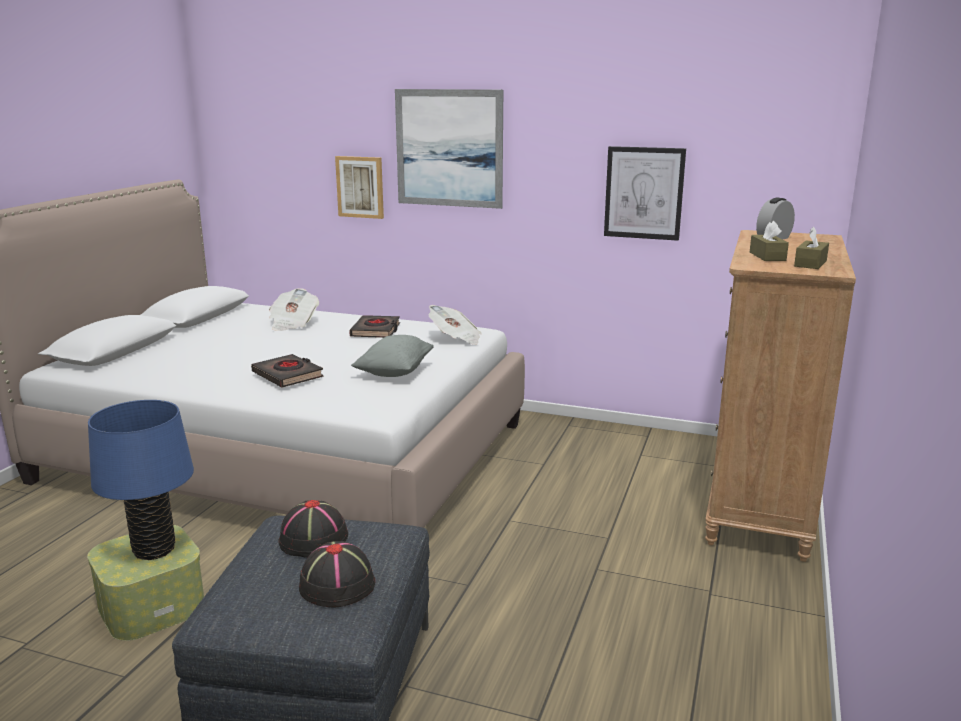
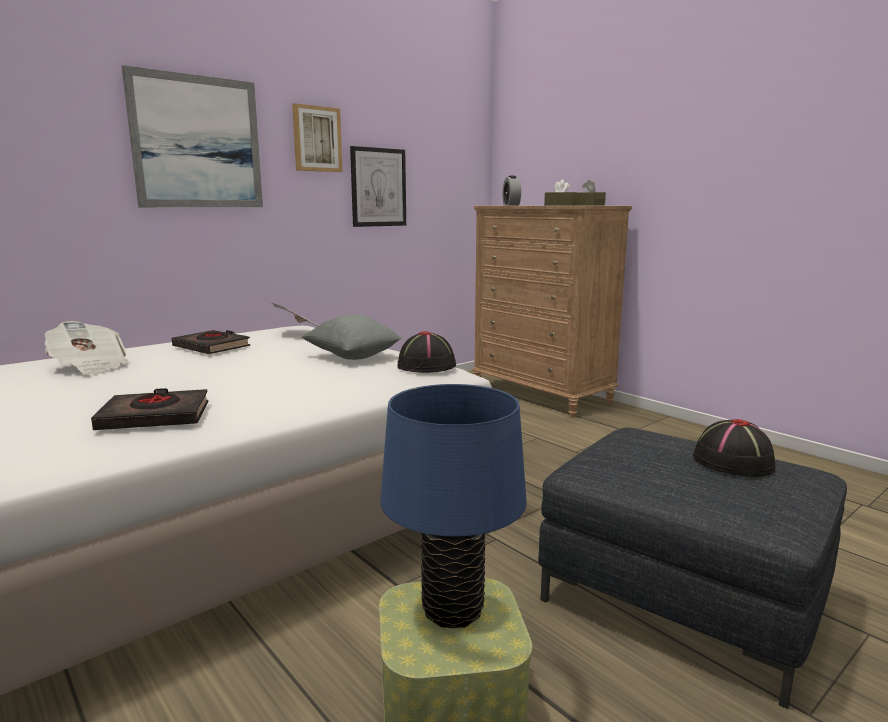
camera: 60 degrees left, 5 degrees down
black book [251,354,324,387] -> black book moved to [91,388,209,430]
black hat [278,500,348,558] -> black hat moved to [397,331,456,373]
picture [335,156,384,219] -> picture moved to [292,103,343,172]

